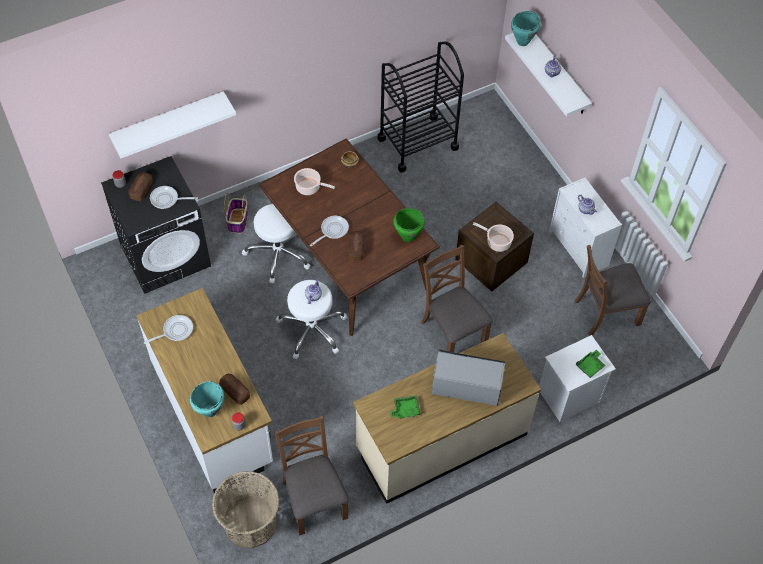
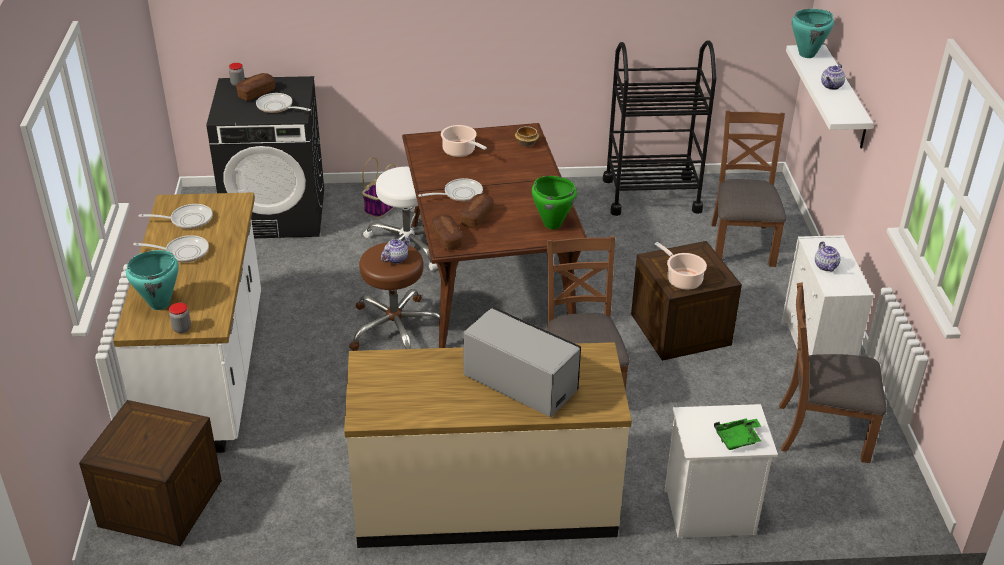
camera: 25 degrees right, 20 degrees down
white shelf [109,91,236,158] -> none
basket [212,471,279,548] -> crate [79,400,222,546]
bread [219,374,250,405] -> bread moved to [431,214,463,251]
brown chair [274,416,349,536] -> brown chair moved to [711,111,786,267]
white stool [276,280,348,359] -> brown stool [349,242,449,351]
green tray [390,396,421,418] -> none
none -> frying pan [133,235,209,263]

